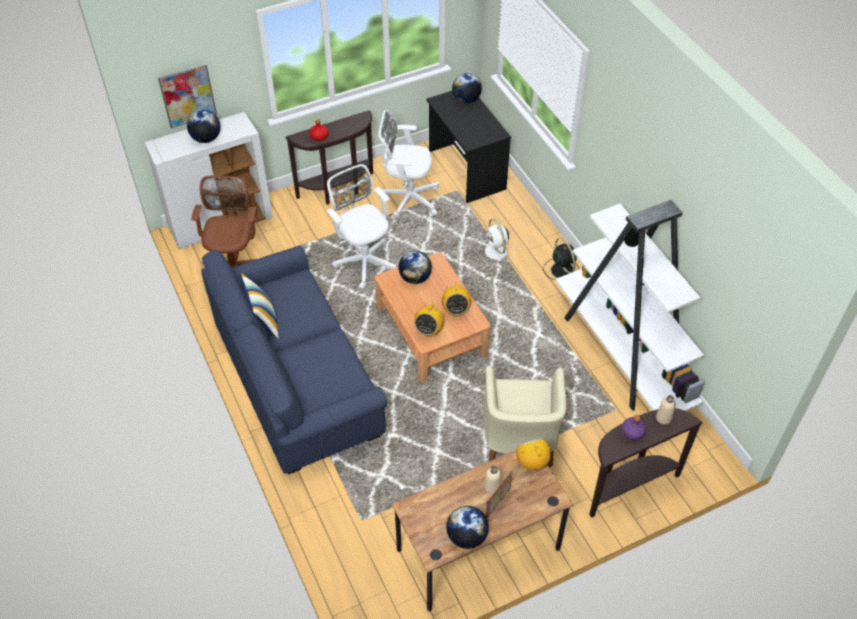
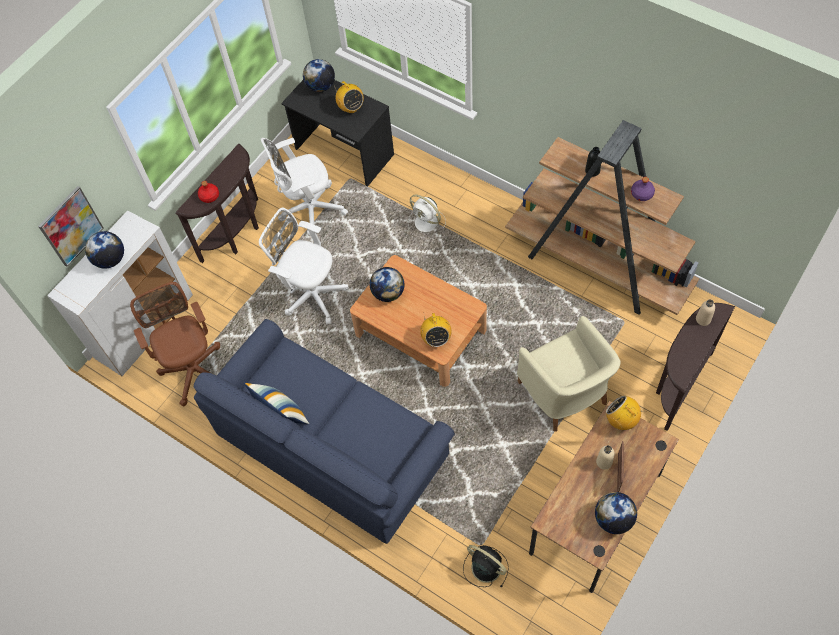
camera: 25 degrees left, 10 degrees up
radio [442,283,471,316] -> radio moved to [334,81,364,113]
black fan [543,238,580,280] -> black fan moved to [463,545,509,587]
white bookcase [555,200,705,411] -> brown bookcase [505,120,700,315]
purple bottle [622,415,646,440] -> purple bottle moved to [631,177,655,201]

